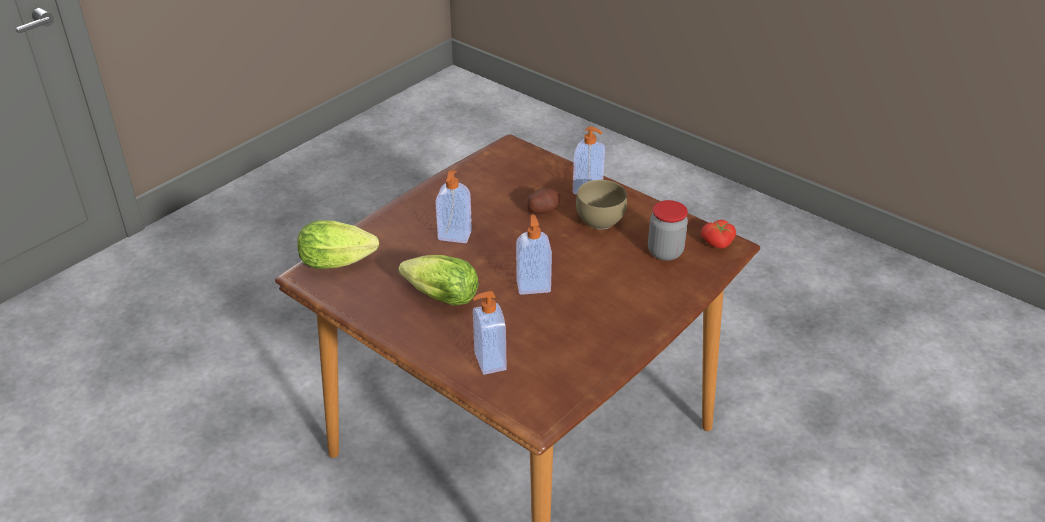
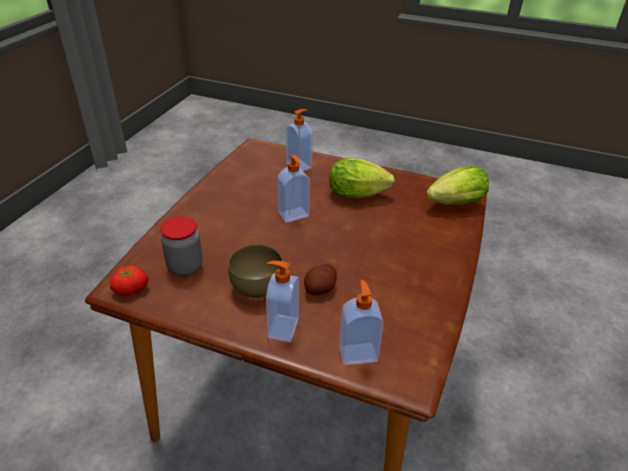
camera: 160 degrees right, 0 degrees up
soap dispenser [435,170,472,243] -> soap dispenser moved to [339,280,384,365]

